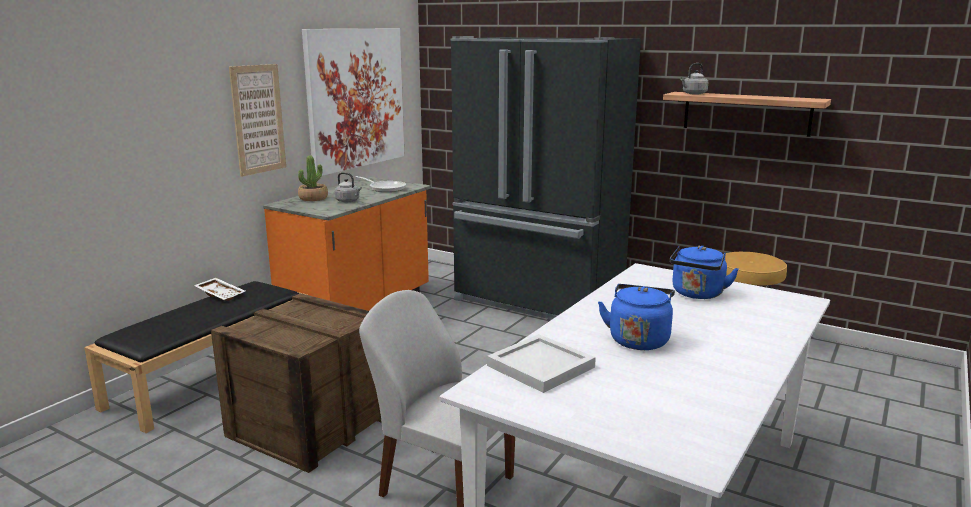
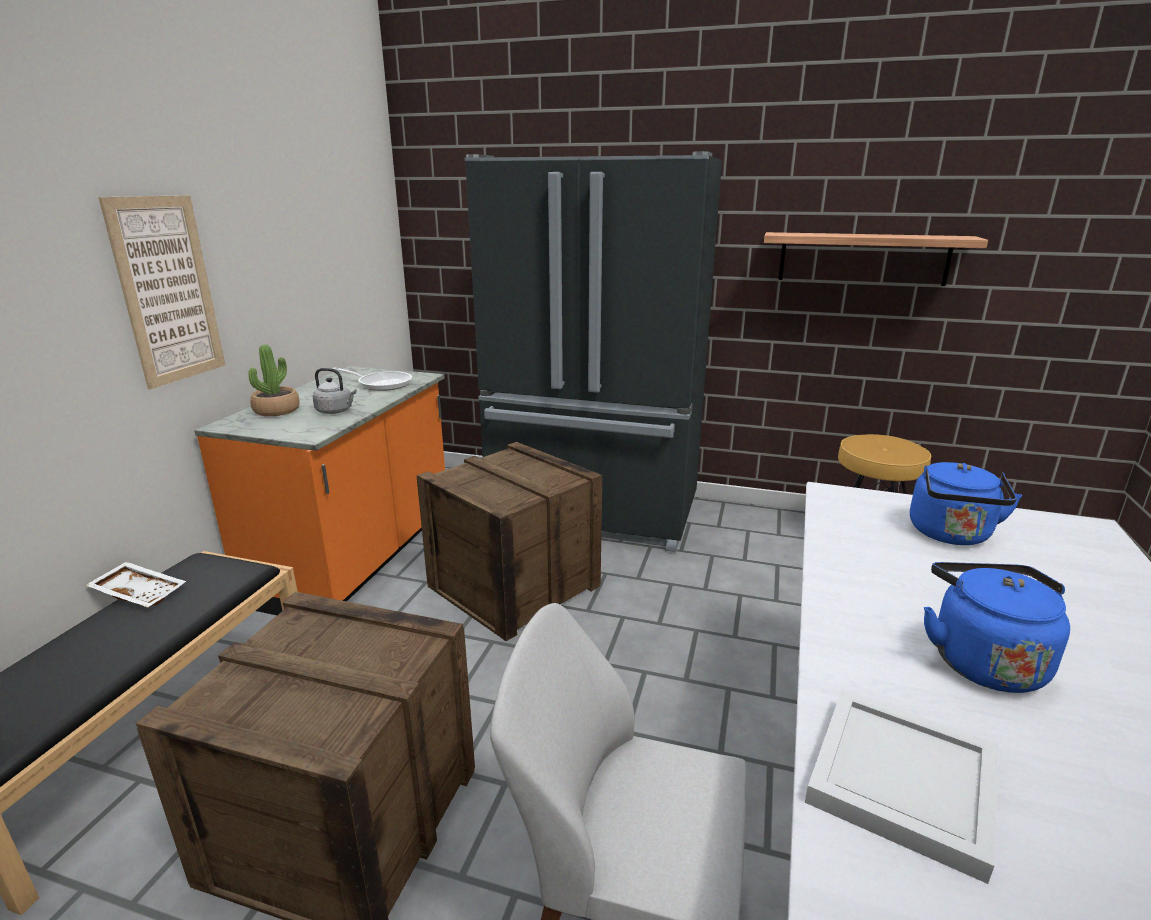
camera: 15 degrees left, 5 degrees up
picture [302,29,405,176] -> none
grey kettle [680,63,708,95] -> none
none -> crate [417,442,602,641]

